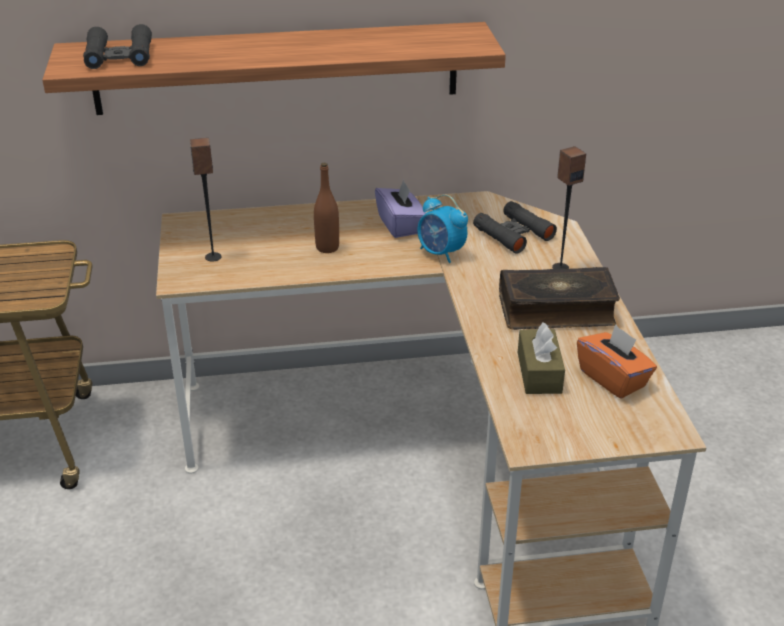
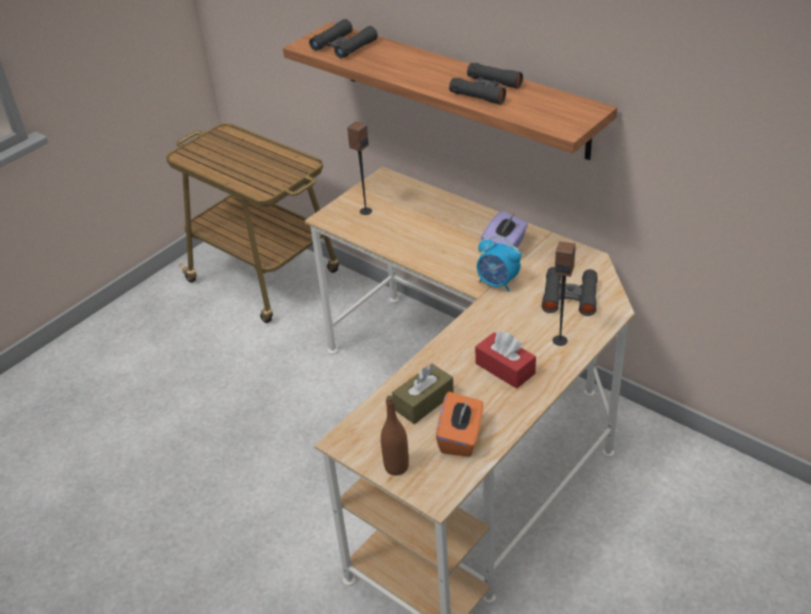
camera: 50 degrees right, 5 degrees up
brown bottle [314,163,339,253] -> brown bottle moved to [381,395,409,476]
alarm clock [417,194,468,263] -> alarm clock turned 60 degrees counterclockwise [477,236,522,292]
book [499,267,620,330] -> red tissue box [475,331,536,389]
none -> black binoculars [449,63,523,105]

